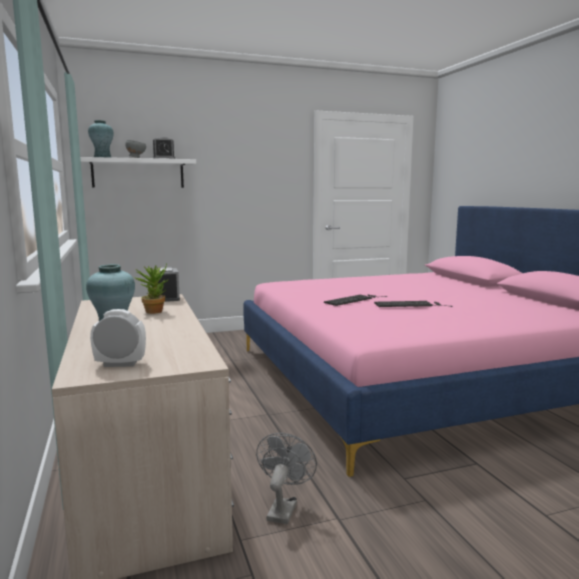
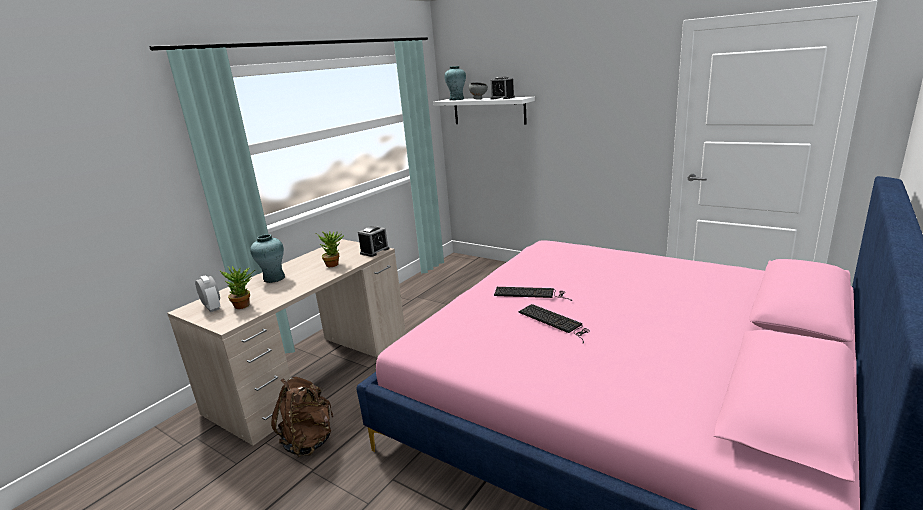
camera: 55 degrees right, 10 degrees up
grey fan [256,433,317,524] -> brown backpack [271,377,333,457]
none -> potted plant [219,266,255,309]

